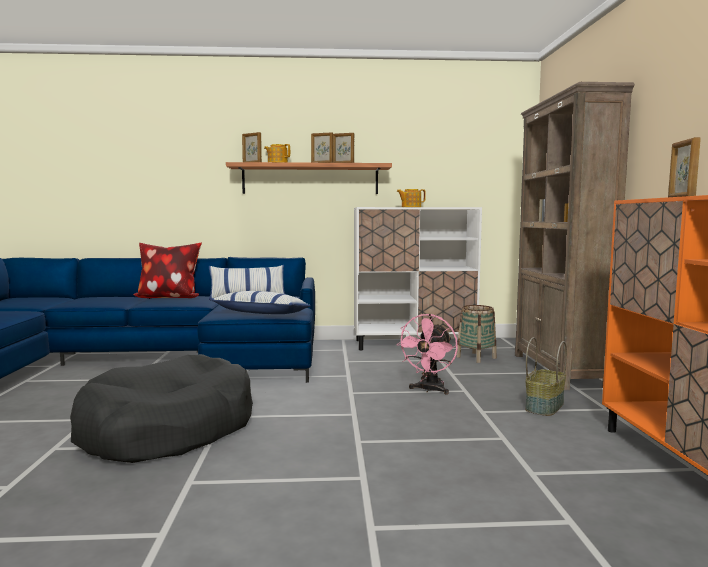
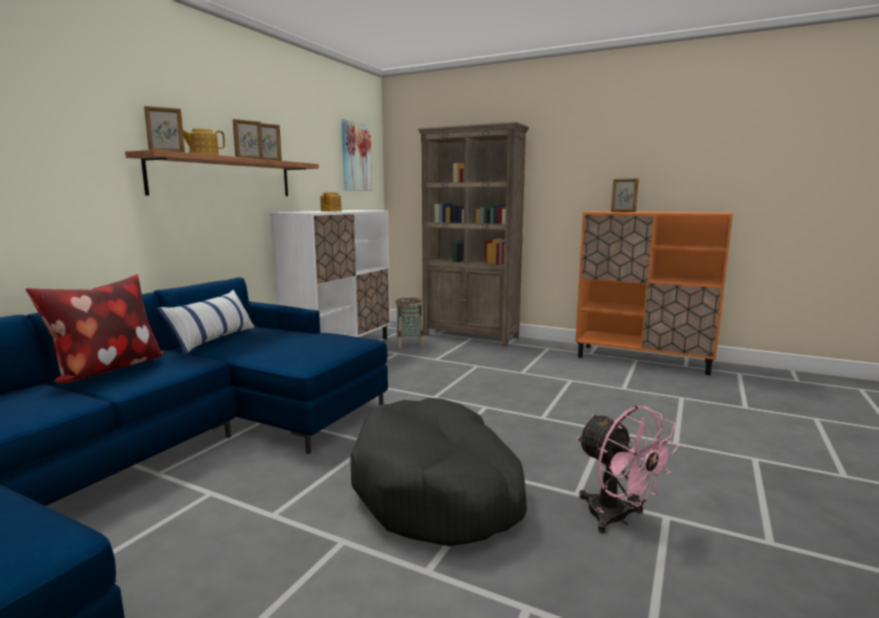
camera: 60 degrees left, 5 degrees up
pillow [210,291,311,314] -> none
pink fan [396,314,458,395] -> pink fan moved to [577,406,679,533]
basket [525,337,567,416] -> none
none -> picture [341,119,372,191]

